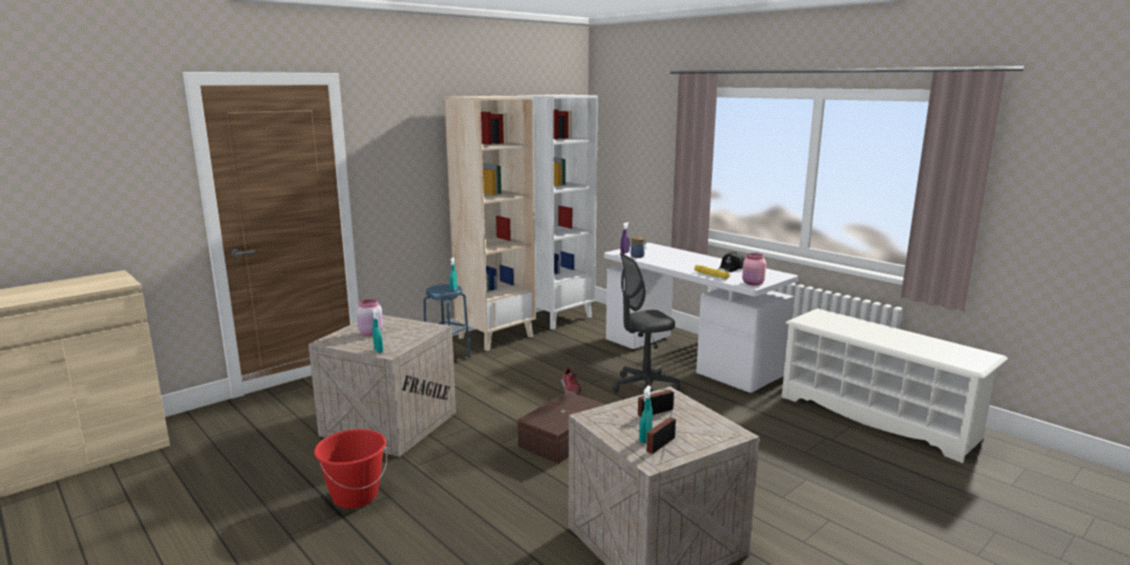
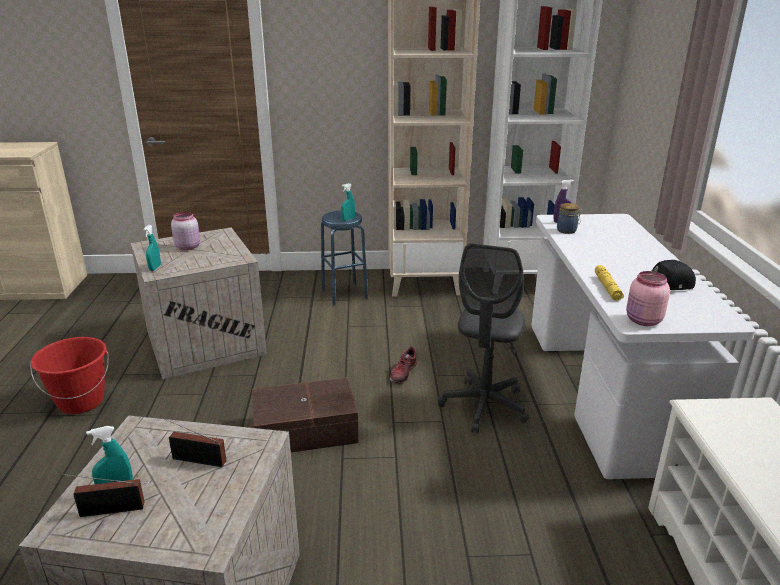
camera: 40 degrees right, 10 degrees up
grey office chair [612,253,679,393] -> grey office chair turned 90 degrees counterclockwise [438,243,529,434]

